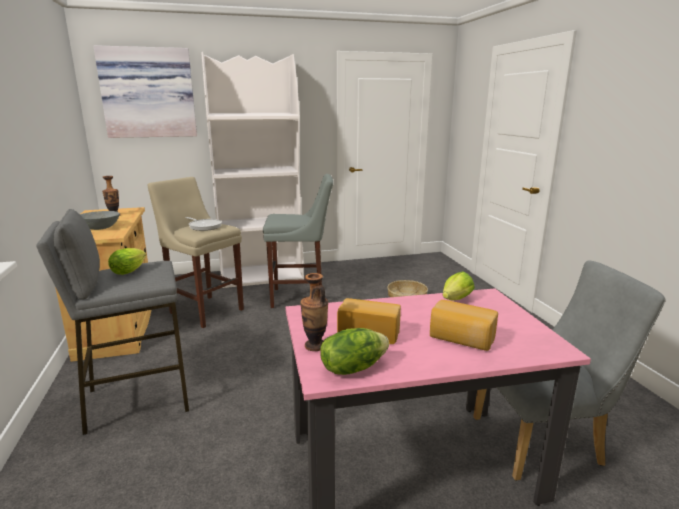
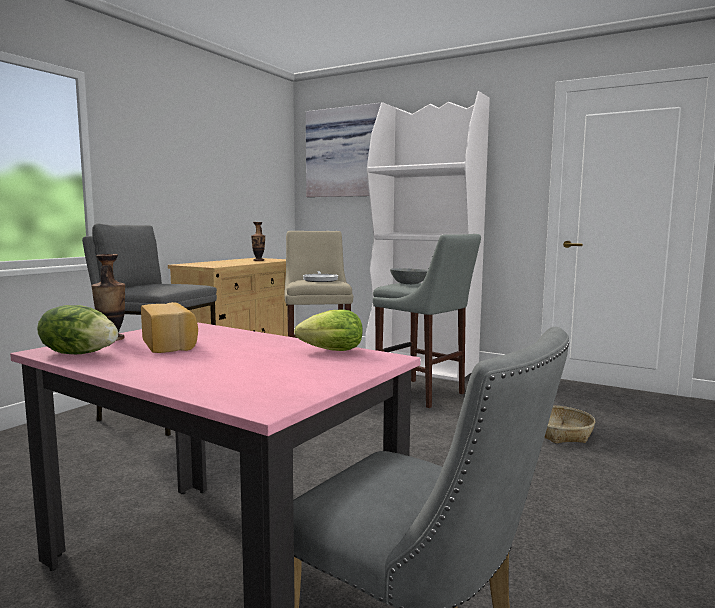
camera: 45 degrees right, 10 degrees down
grey bowl [80,211,120,230] -> grey bowl moved to [390,268,428,284]
lettuce [108,248,146,275] -> none
bread [430,300,498,351] -> none

